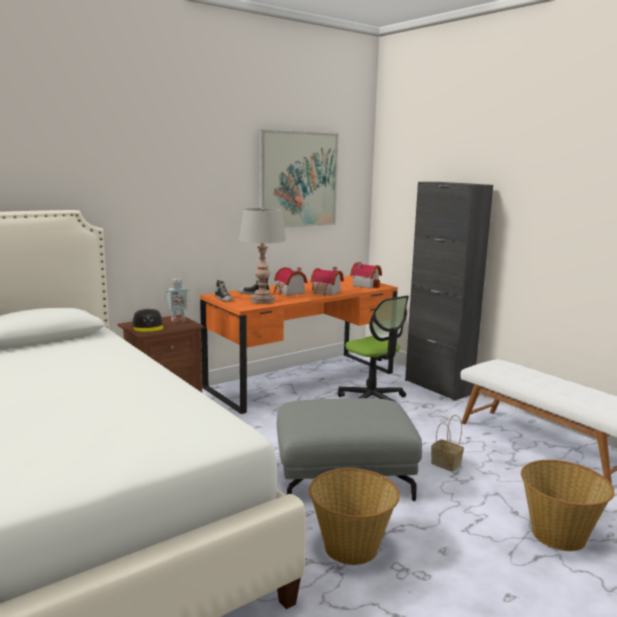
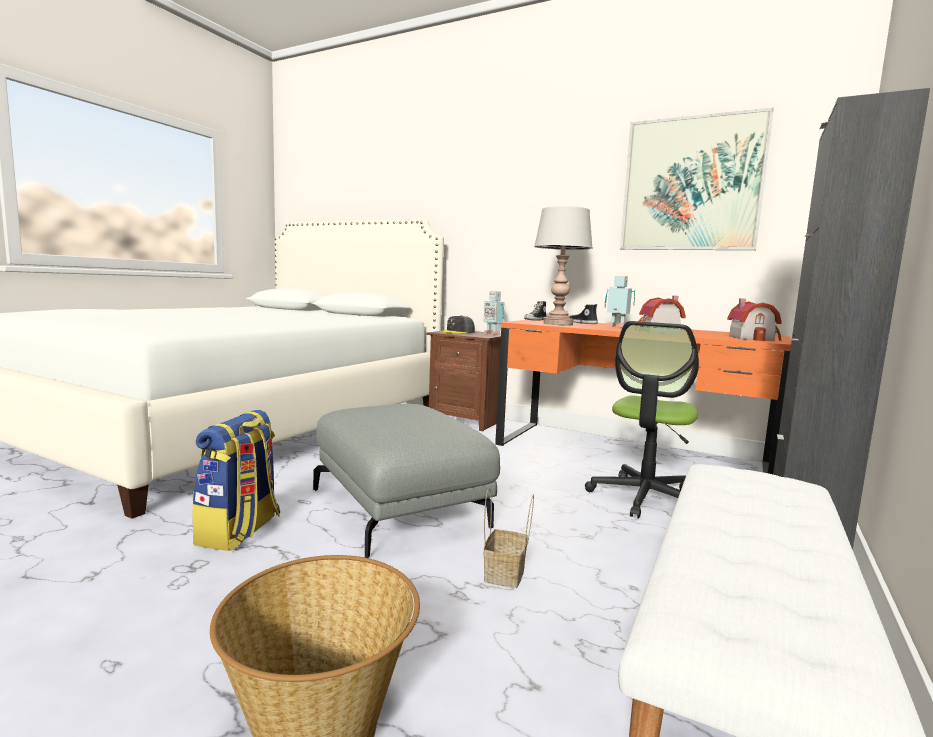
camera: 65 degrees right, 5 degrees down
toy house [274,267,308,295] -> toy robot [605,276,635,327]
basket [309,468,400,565] -> backpack [192,410,280,551]

